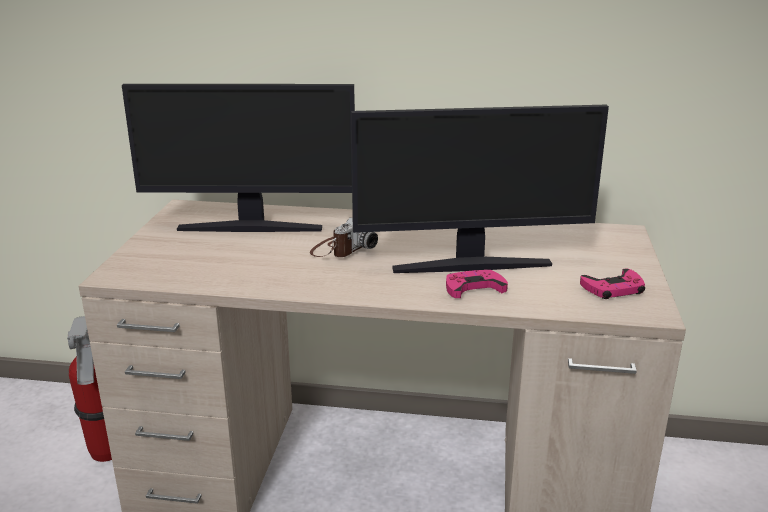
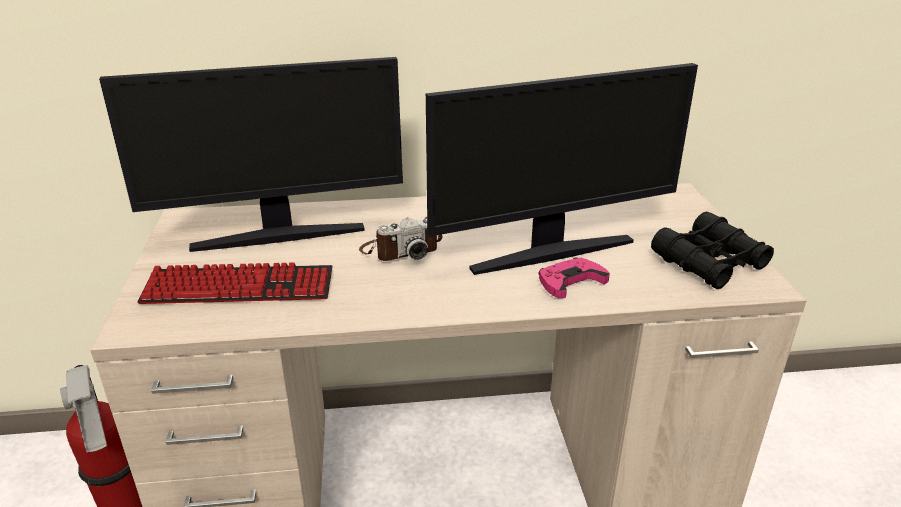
camera: 15 degrees left, 5 degrees up
camera [310,217,378,257] -> camera turned 45 degrees clockwise [359,217,443,261]
pink game controller [580,269,645,299] -> black binoculars [651,212,774,289]
none -> keyboard [137,262,333,304]

